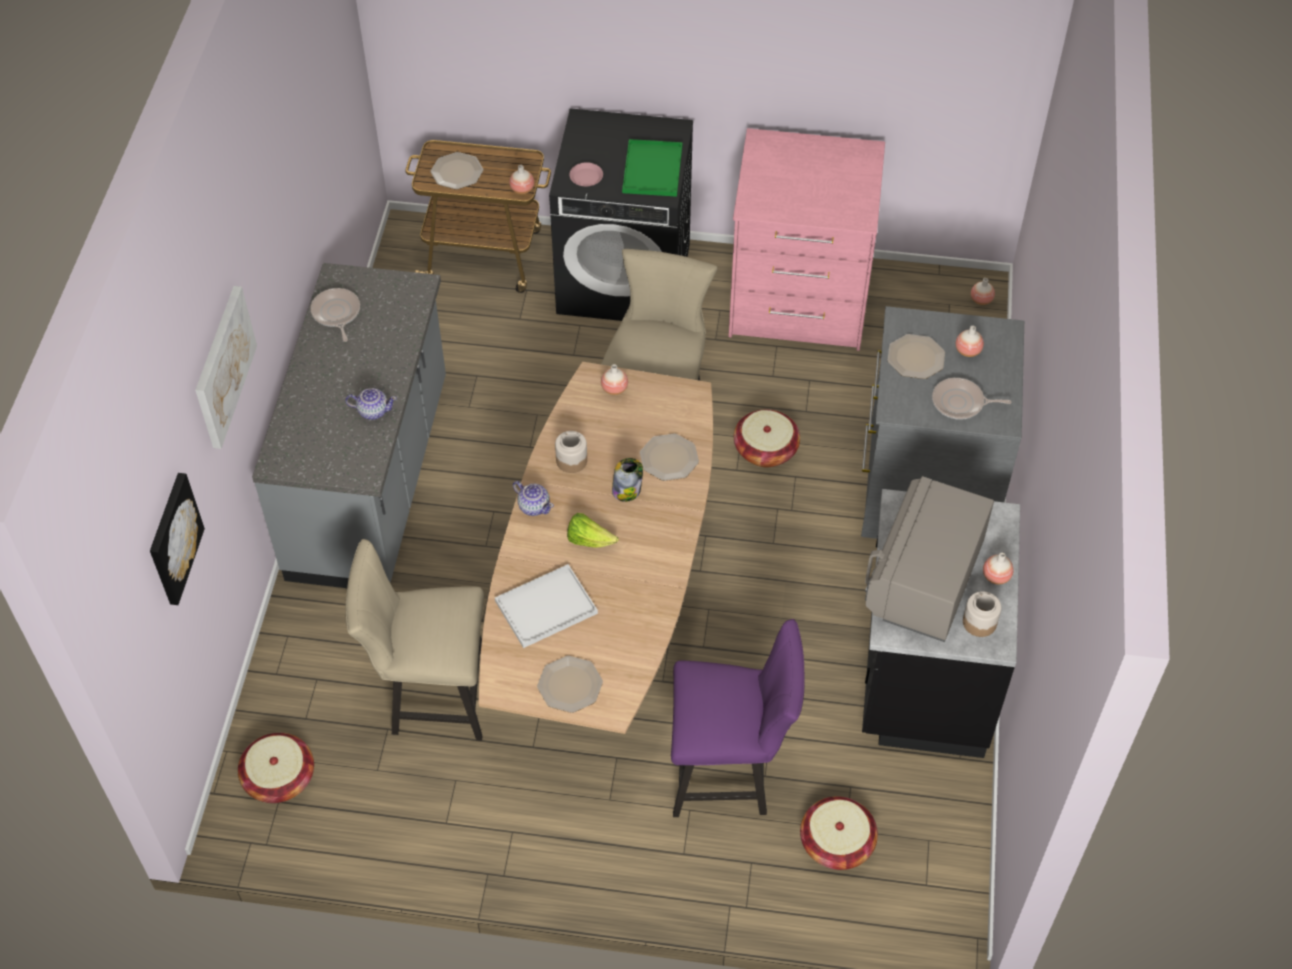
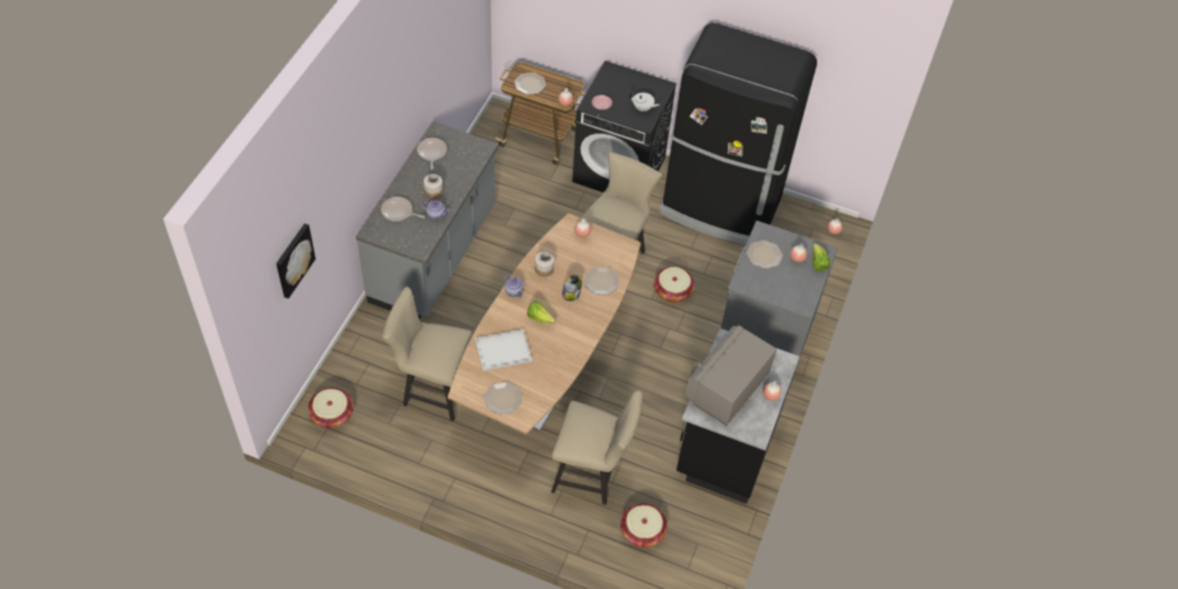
camera: 10 degrees right, 0 degrees up
picture [195,286,257,449] -> none
green tray [622,139,682,197] -> white teapot [629,91,660,111]
purple chair [671,619,804,817] -> beige chair [551,391,642,505]
pink dresser [728,128,885,351] -> black fridge [659,23,817,245]
frying pan [932,378,1011,420] -> frying pan moved to [381,197,425,221]
jar [963,591,1002,637] -> jar moved to [424,174,443,199]
none -> lettuce [812,243,830,271]

